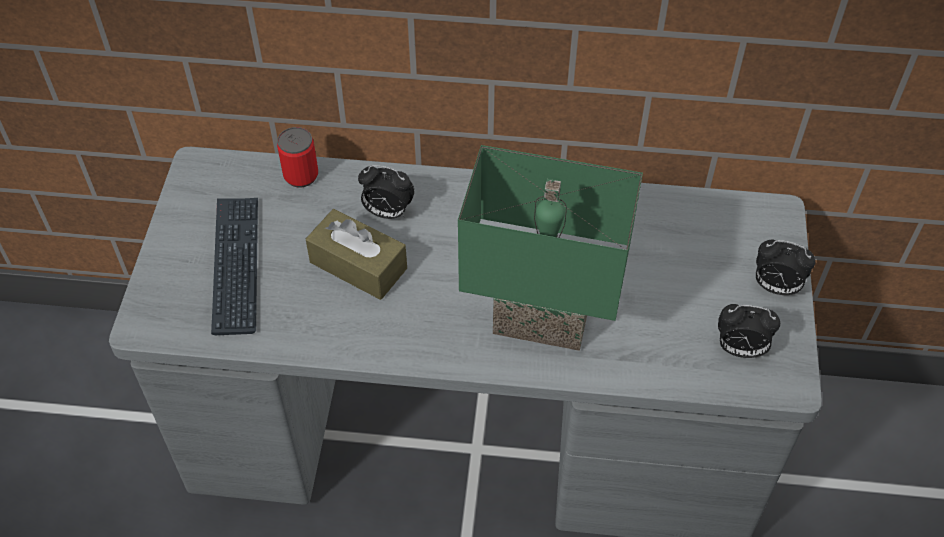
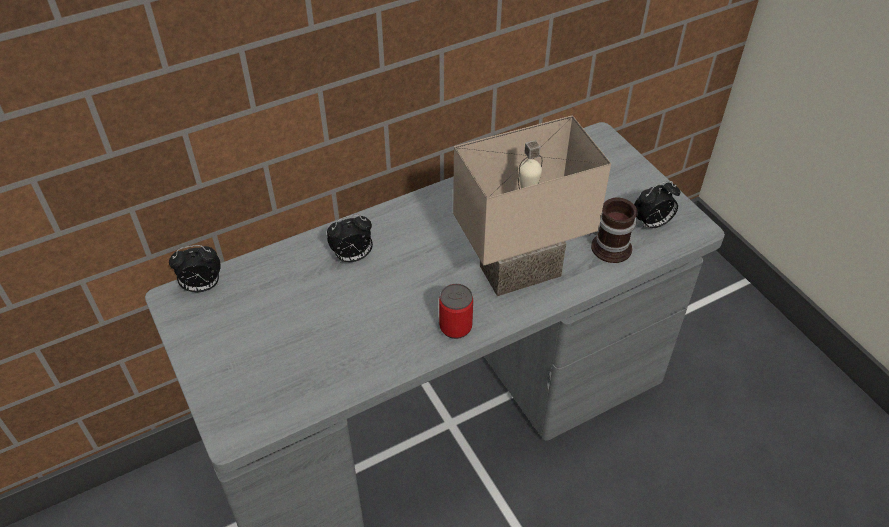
camera: 35 degrees left, 5 degrees down
keyboard [211,198,258,335] -> none
can [277,127,318,187] -> can moved to [439,284,473,339]
brown tissue box [306,209,407,300] -> none
green table lamp [458,145,643,351] -> beige table lamp [453,115,611,296]
alarm clock [756,240,815,295] -> alarm clock moved to [169,245,221,292]
none -> mug [587,197,638,263]

